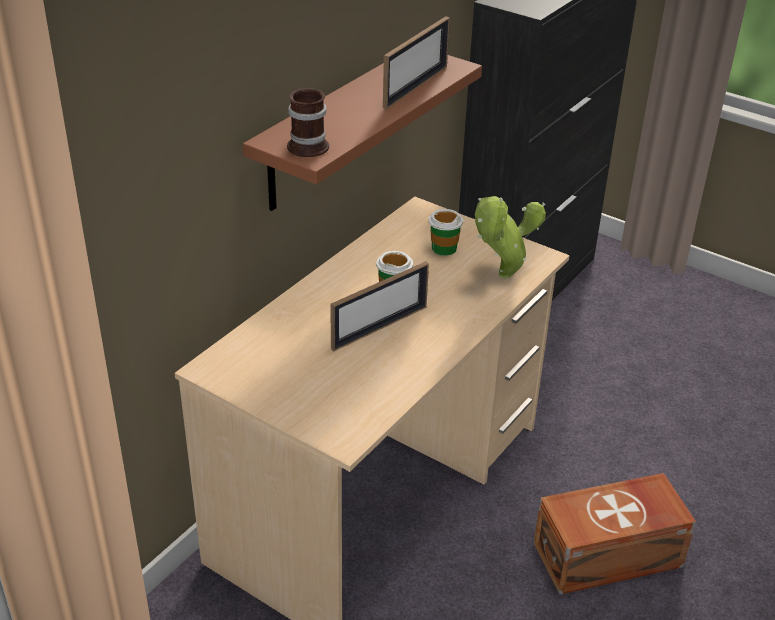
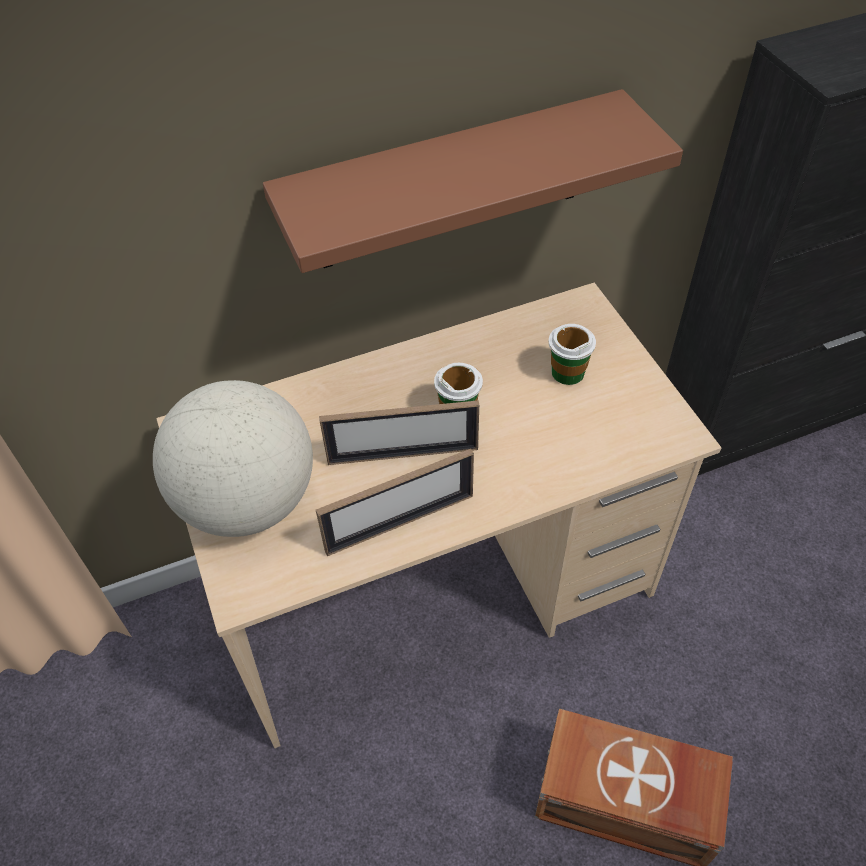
camera: 35 degrees right, 15 degrees up
mug [287,88,329,157] -> none
picture frame [383,16,450,109] -> picture frame moved to [316,449,474,556]
potted plant [475,196,546,278] -> none
none -> globe [153,380,313,537]

